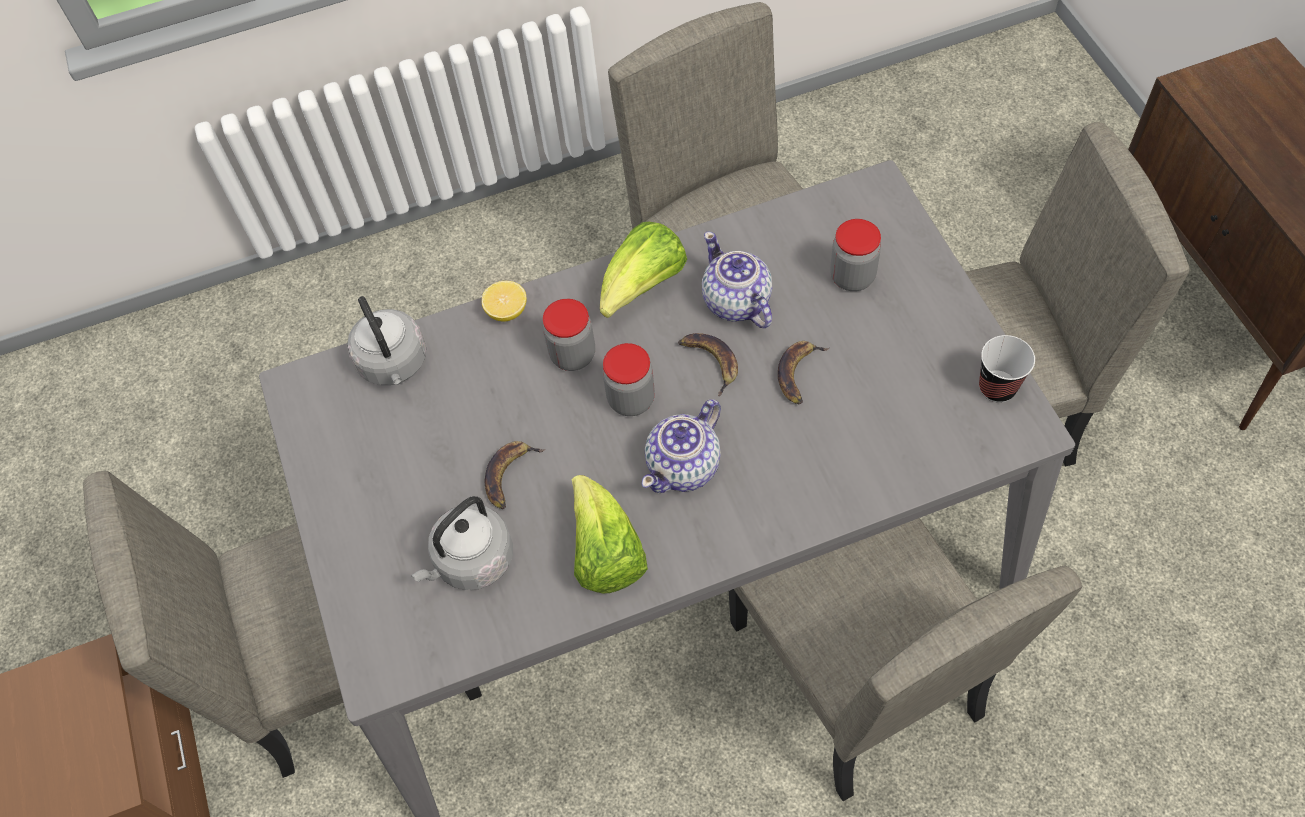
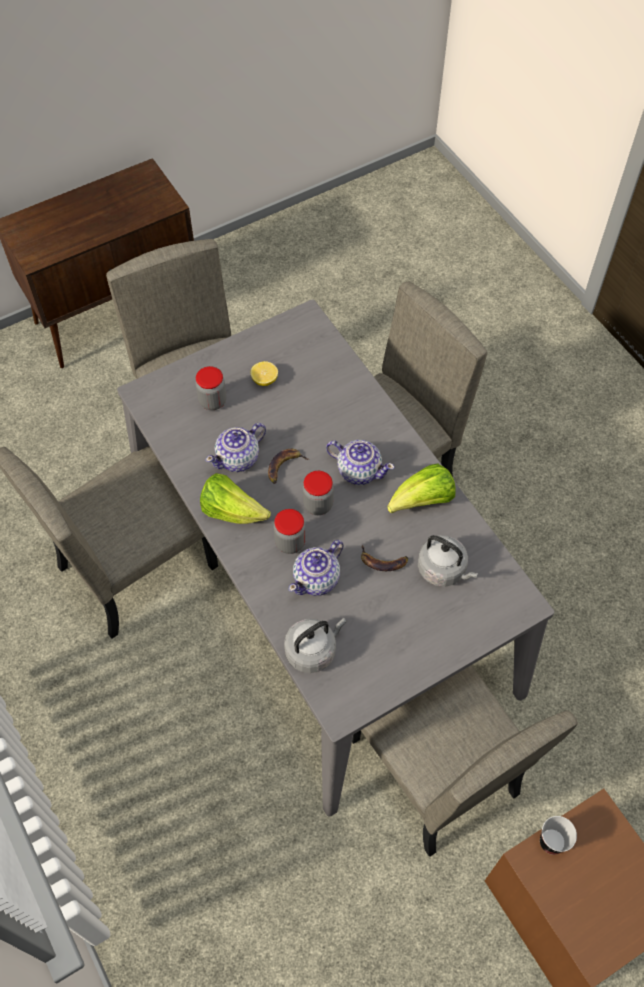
camera: 105 degrees left, 0 degrees up
lemon [482,281,527,322] -> lemon moved to [251,361,278,386]
banana [778,341,829,404] -> none
cup [979,335,1035,403] -> cup moved to [540,816,577,855]
none -> teapot [289,540,344,596]

